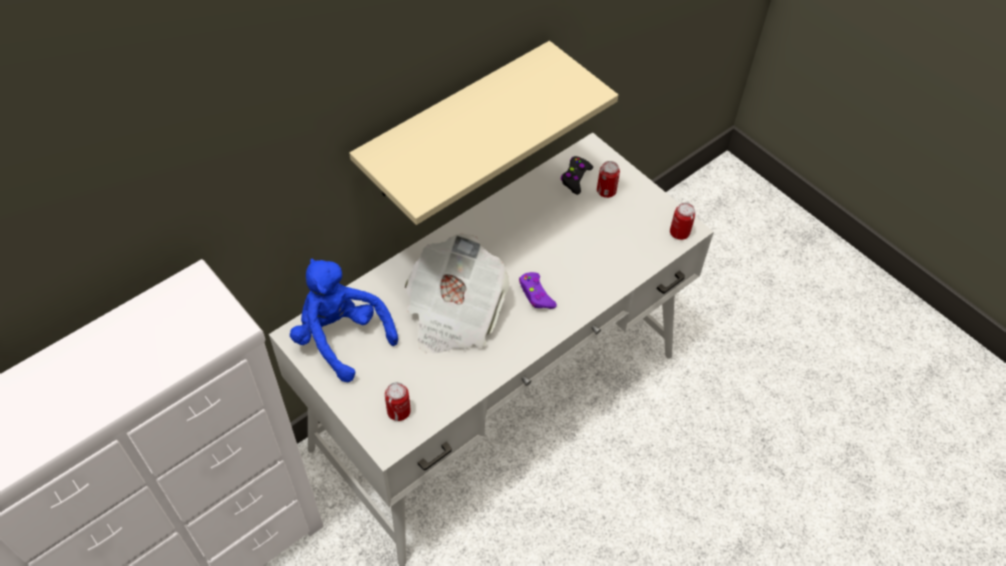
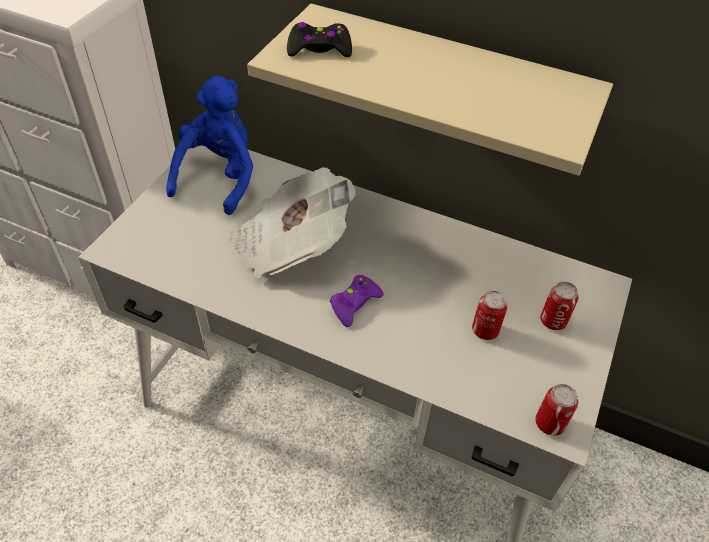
camera: 65 degrees right, 5 degrees down
can [385,382,411,421] -> can moved to [472,291,507,340]
black game controller [561,156,593,195] -> black game controller moved to [287,22,352,57]

